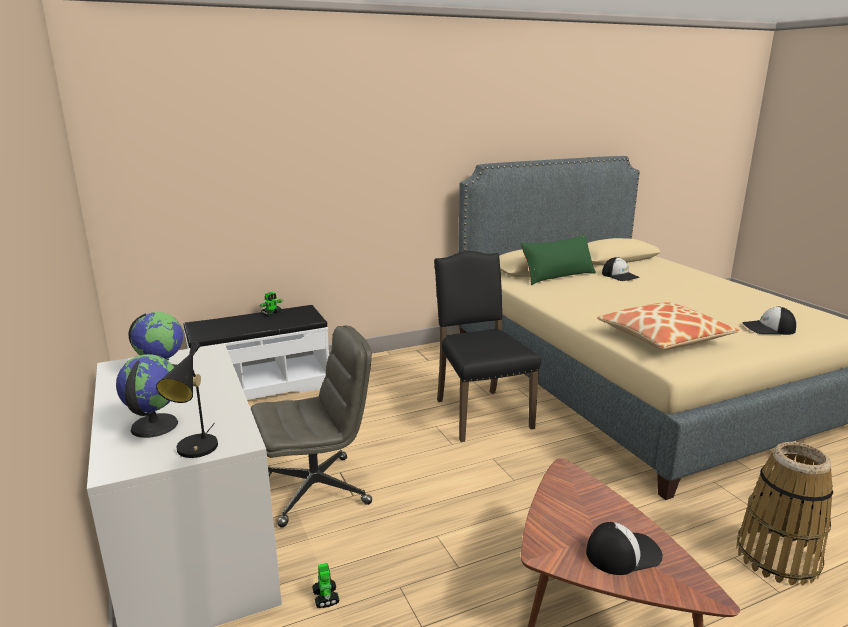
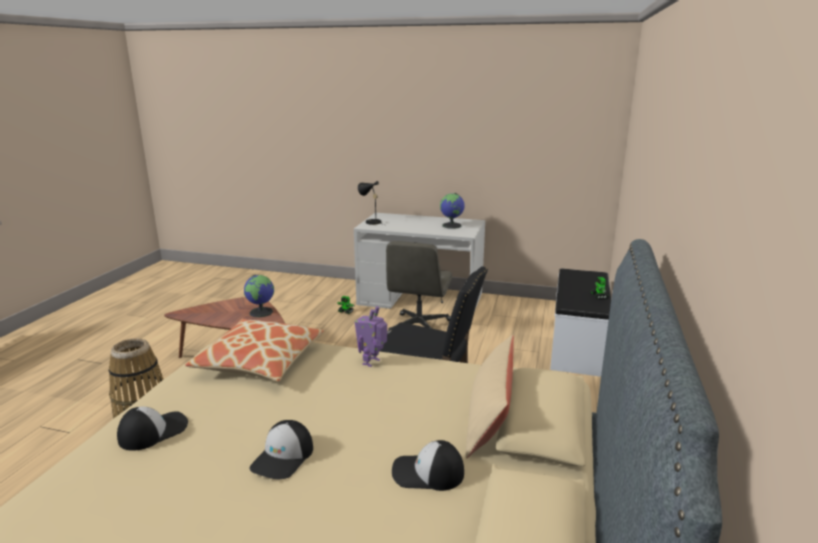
camera: 130 degrees right, 0 degrees up
globe [116,354,178,438] -> globe moved to [244,274,274,317]
green pillow [520,234,596,285] -> beige pillow [466,334,514,459]
cap [586,522,663,575] -> cap moved to [250,420,313,479]
none -> toy robot [355,306,387,367]

